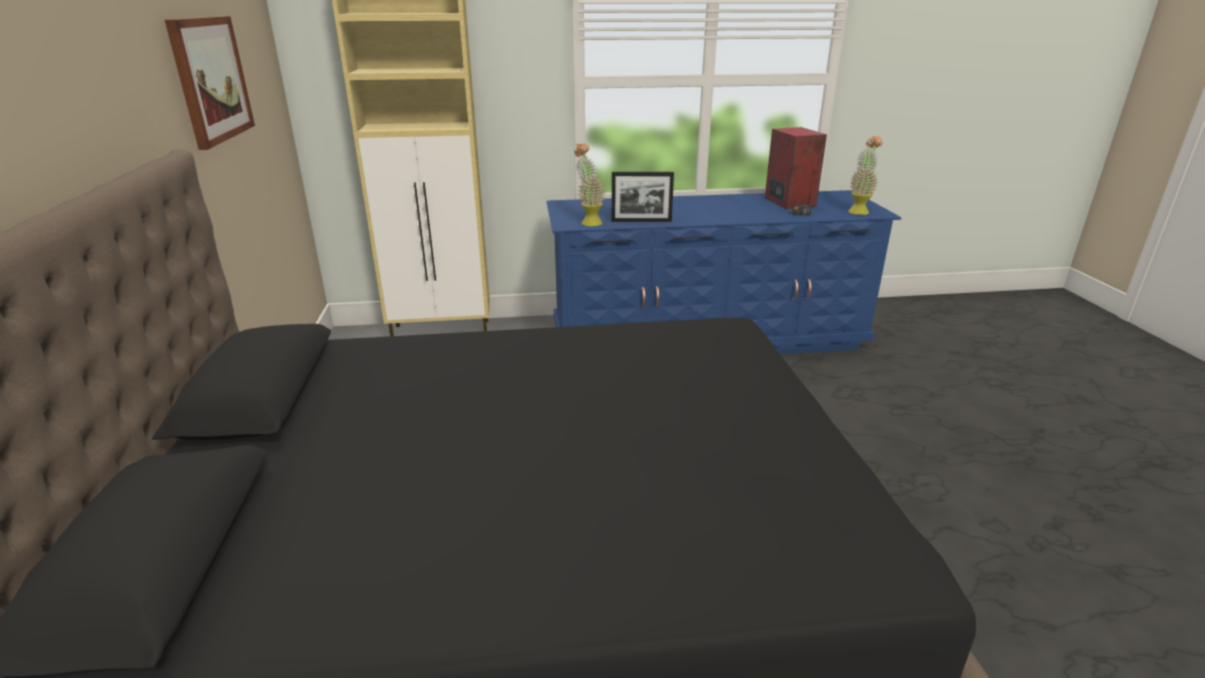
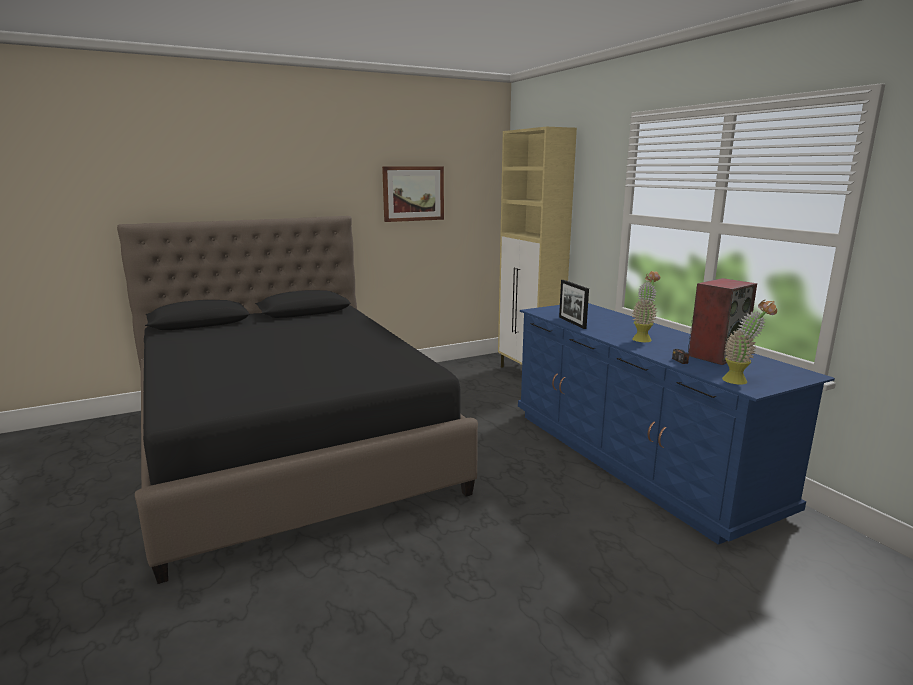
camera: 70 degrees right, 10 degrees down
potted plant [574,143,605,226] -> potted plant moved to [632,271,660,342]

